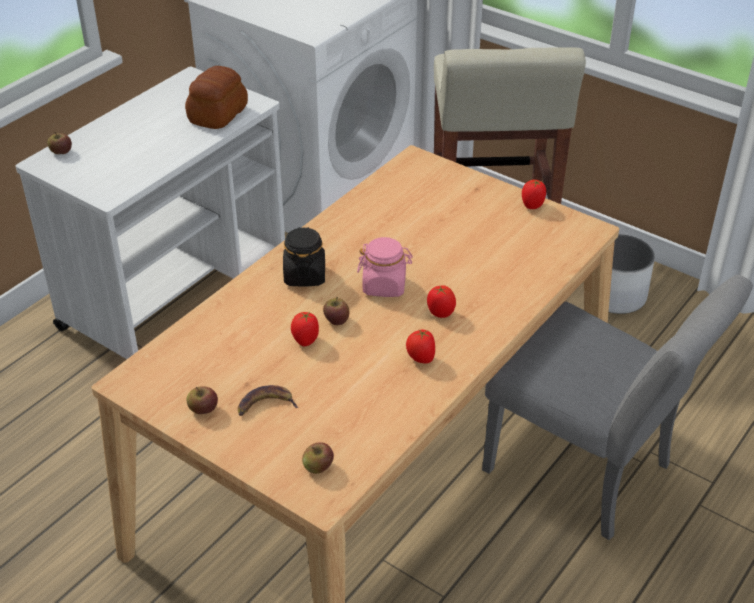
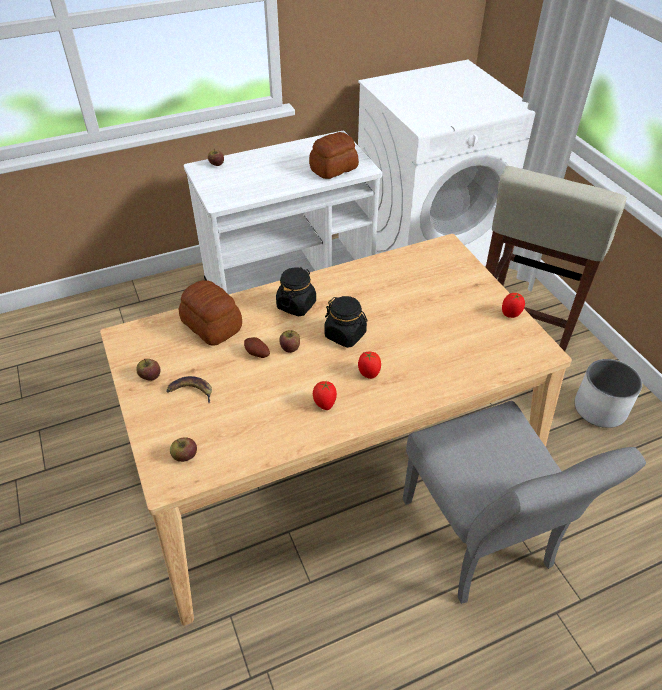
camera: 30 degrees right, 5 degrees up
tomato [291,312,319,346] -> potato [244,337,270,358]
pink jar [357,237,413,297] -> black jar [324,296,368,348]
none -> bread [179,280,242,346]

